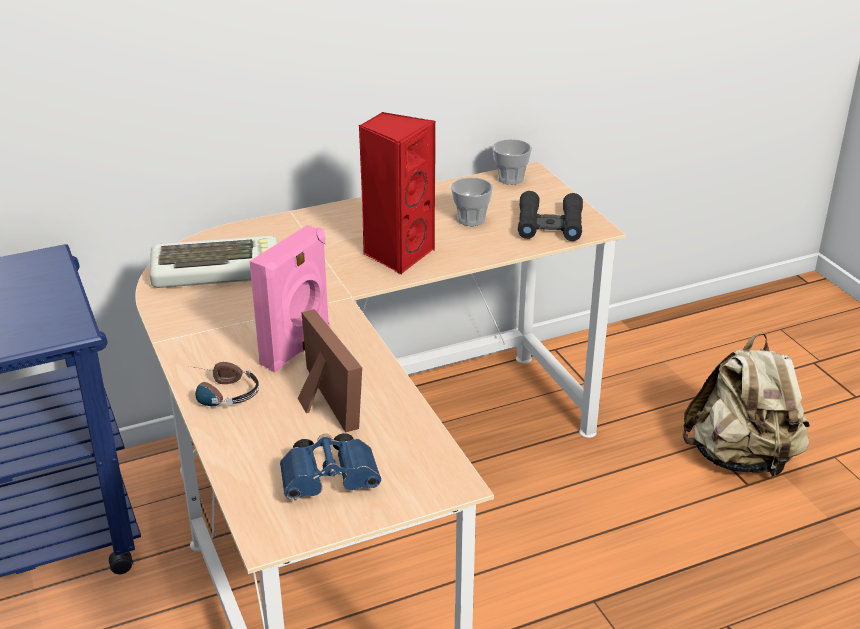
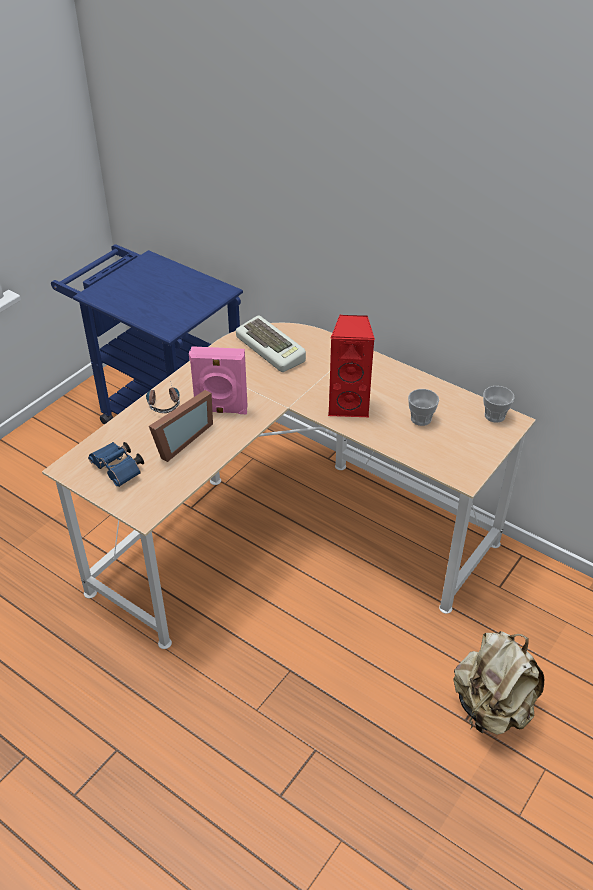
camera: 60 degrees right, 10 degrees up
black binoculars [518,191,583,241] -> none

